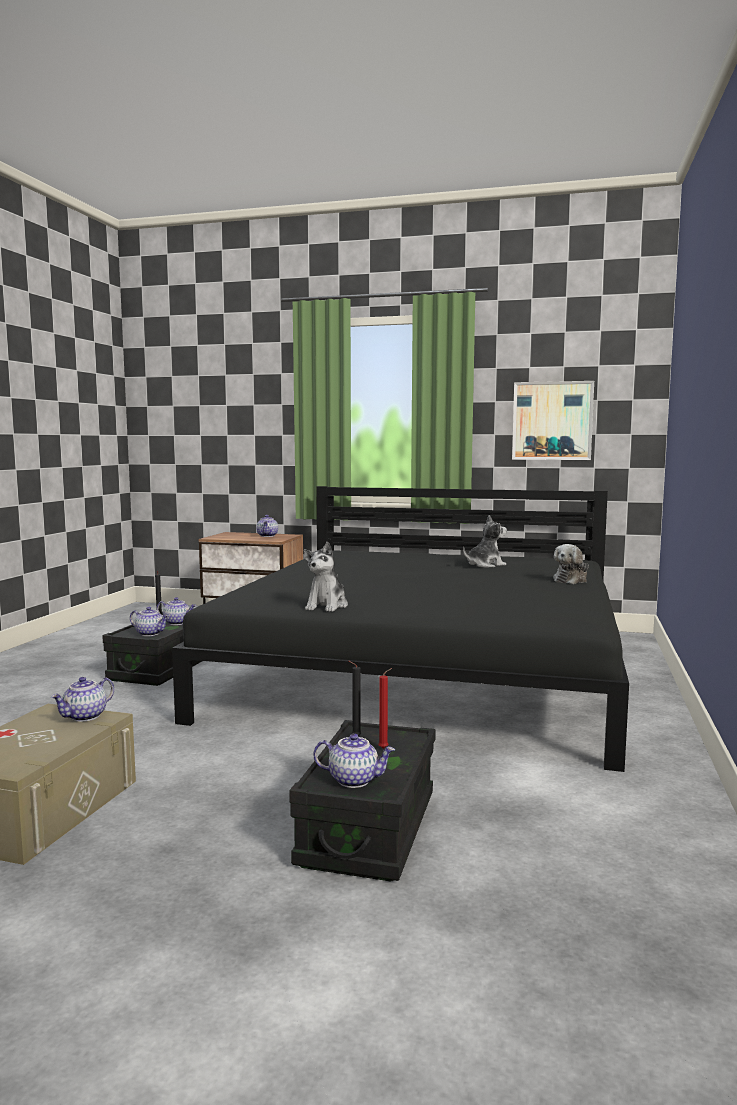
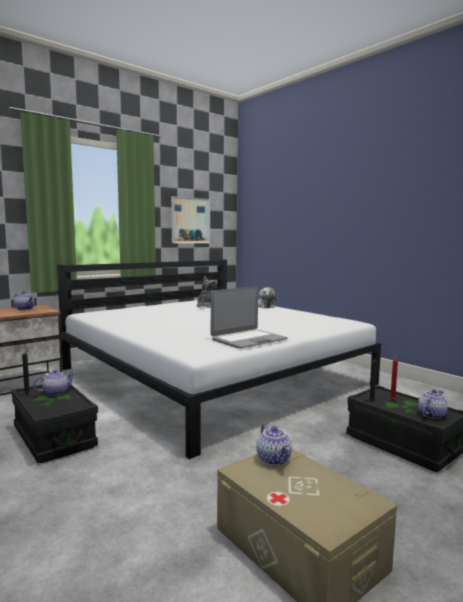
camera: 55 degrees left, 0 degrees up
teapot [130,607,169,636] -> none
black bed [172,486,629,772] -> white bed [57,260,381,459]
plush toy [304,542,348,612] -> laptop [211,287,288,348]

